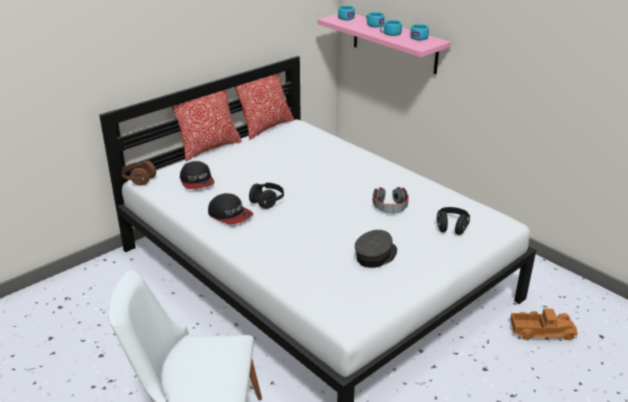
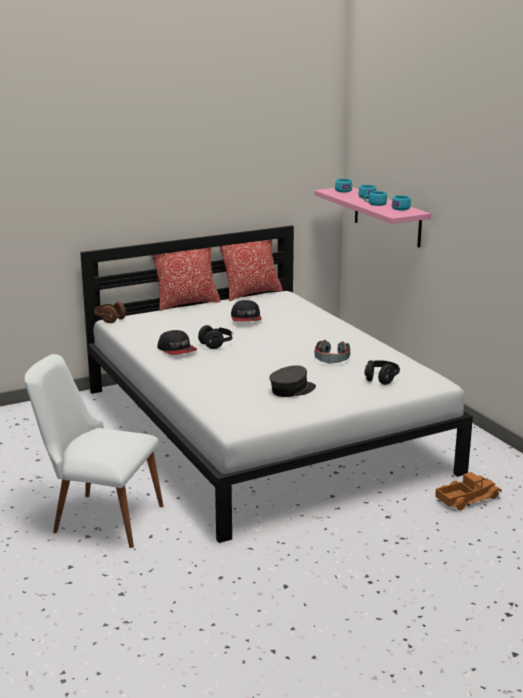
camera: 15 degrees right, 10 degrees down
cap [180,161,214,189] -> cap moved to [231,300,261,321]
toy truck [510,308,578,340] -> toy truck turned 45 degrees counterclockwise [435,472,502,510]

